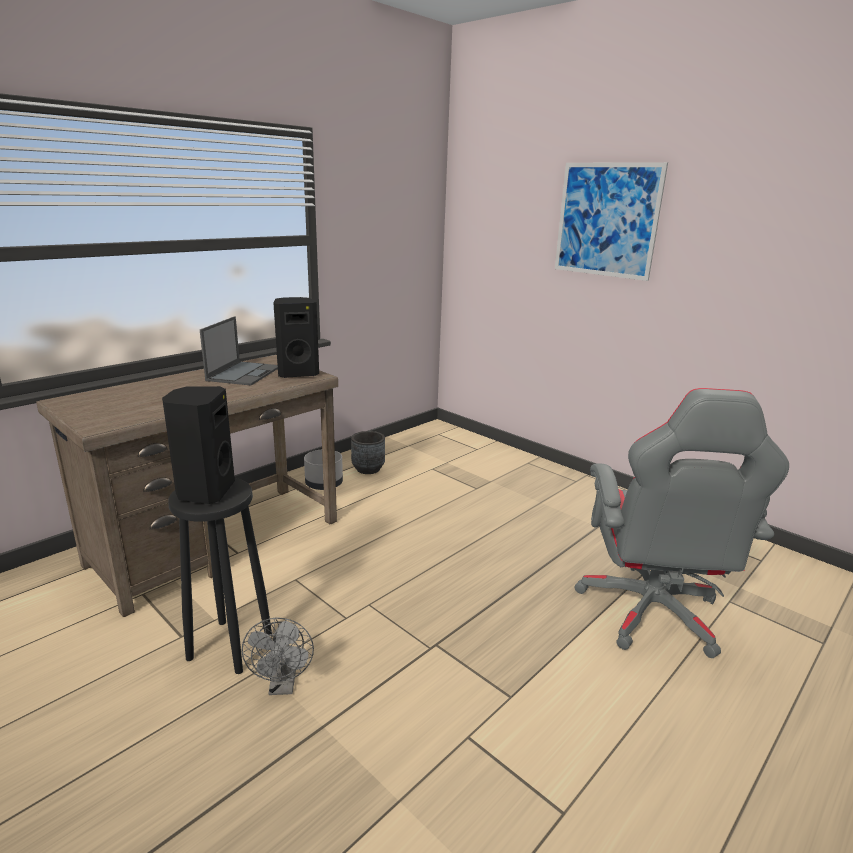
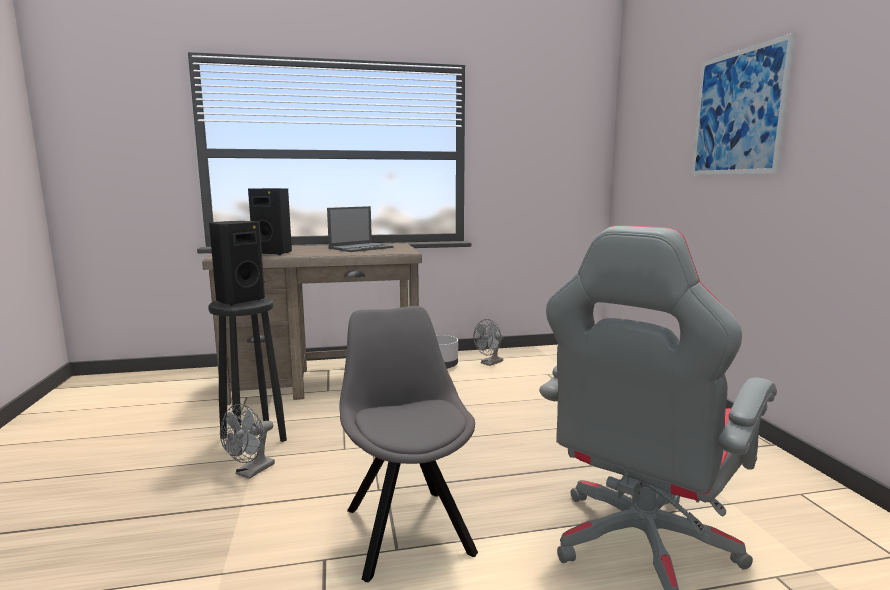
camera: 35 degrees right, 10 degrees down
black speaker [273,297,319,378] -> black speaker moved to [248,188,292,255]
grey planter [351,431,385,474] -> grey fan [474,319,504,366]
none -> grey chair [340,306,478,582]

